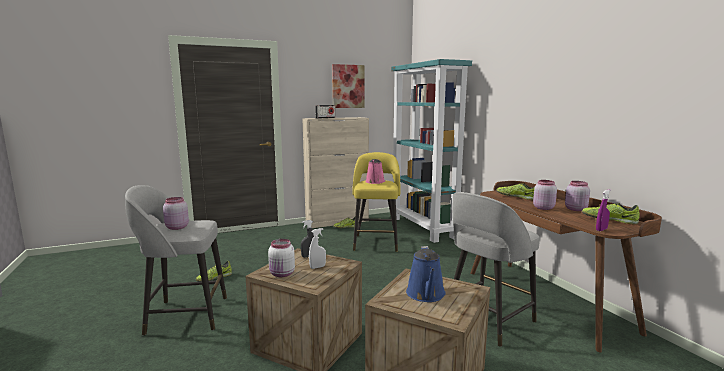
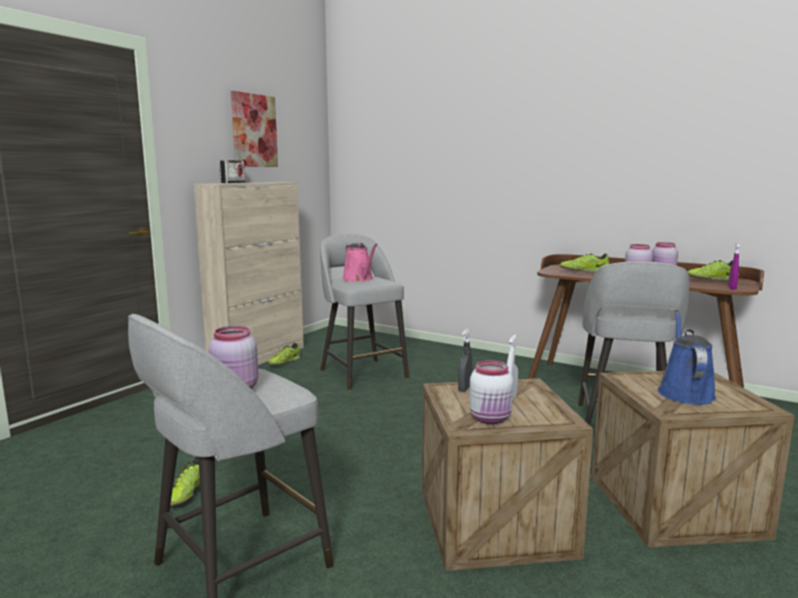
camera: 35 degrees left, 0 degrees up
yellow stool [353,152,400,252] -> grey stool [320,234,409,391]
turquoise bookcase [391,59,472,243] -> none
blue watering can [406,246,446,302] -> blue watering can turned 135 degrees counterclockwise [658,312,716,405]

